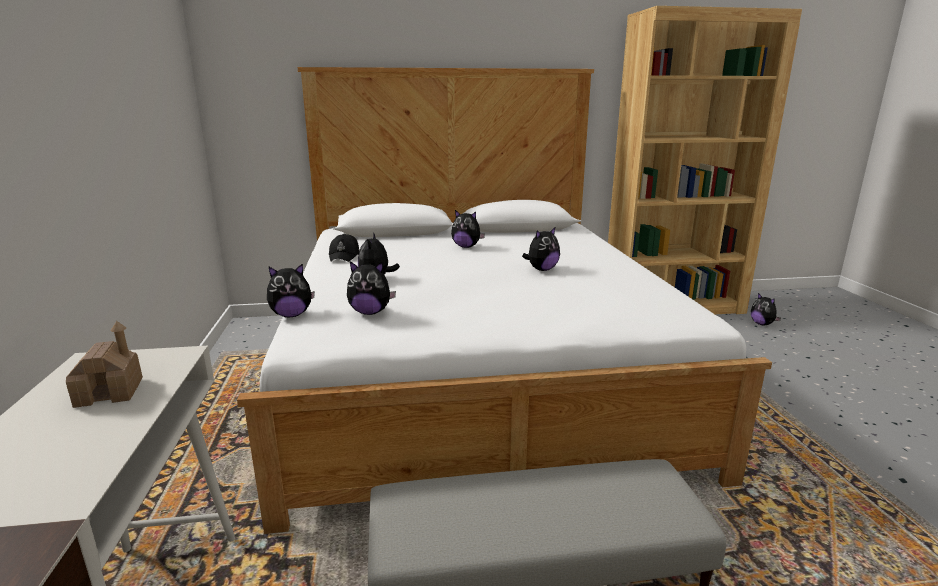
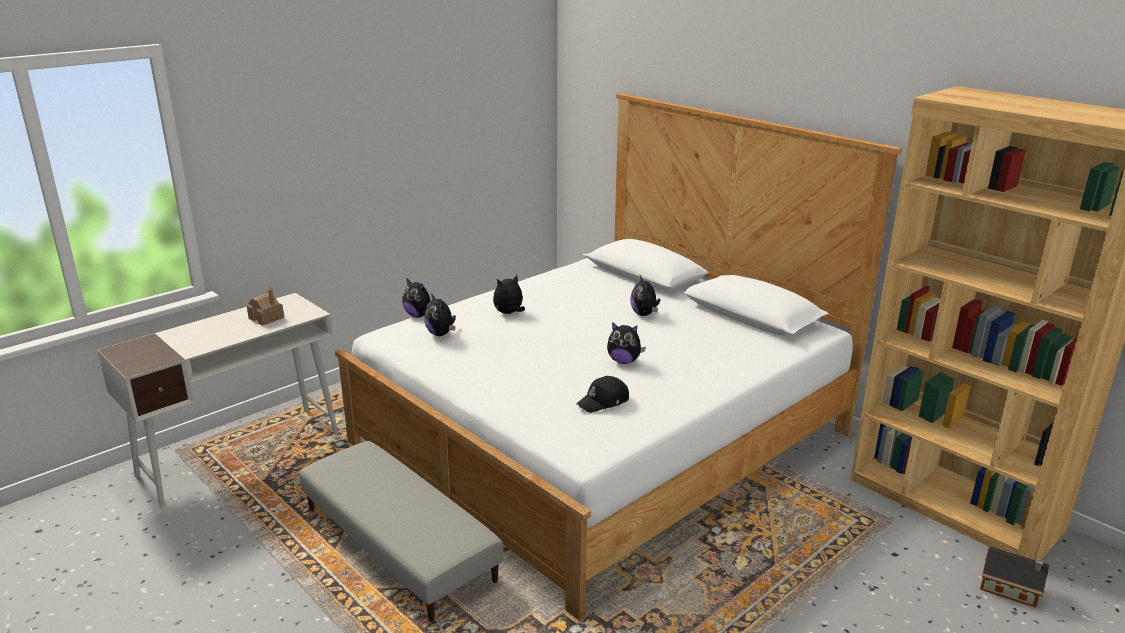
camera: 55 degrees right, 5 degrees up
black cap [329,234,360,262] -> black cap moved to [576,376,629,413]
plush toy [751,293,781,326] -> toy house [980,546,1050,608]

